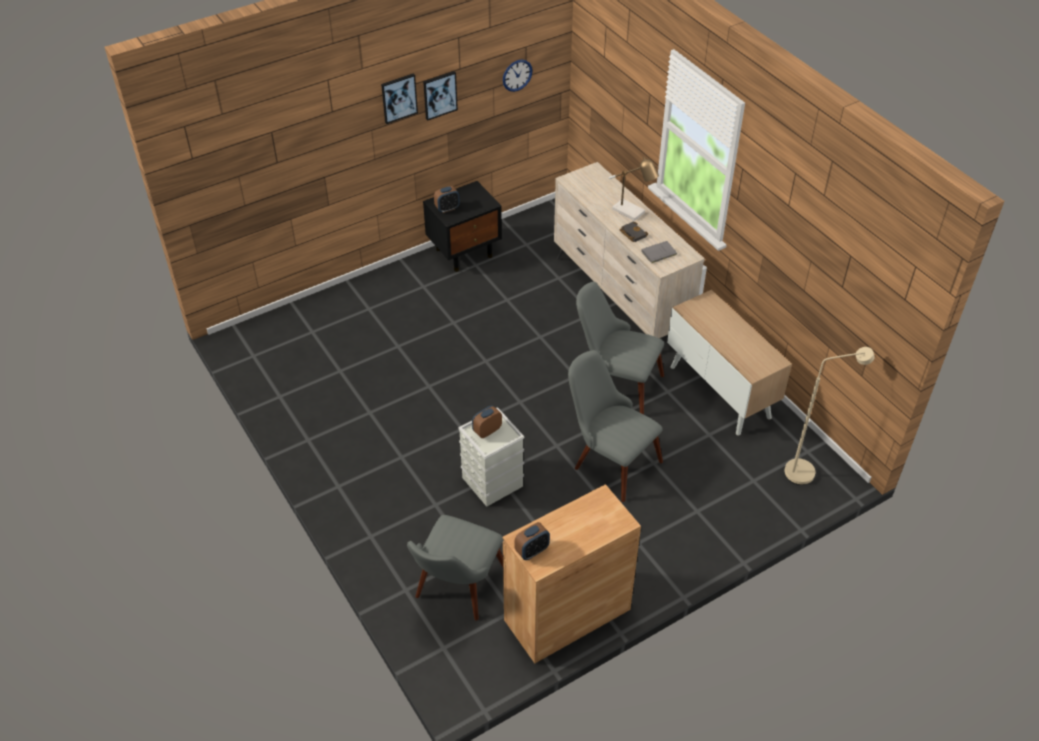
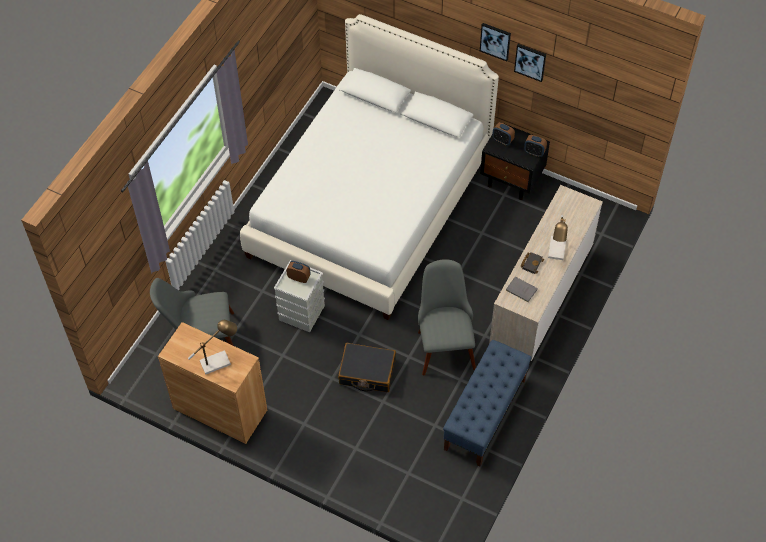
camera: 60 degrees right, 10 degrees up
wall clock [503,59,533,92] -> none
alarm clock [514,522,550,560] -> alarm clock moved to [524,135,547,157]
grey chair [568,350,663,502] -> black suitcase [338,343,396,392]
cabinet [667,290,792,436] -> blue bench [443,340,532,466]
beige floor lamp [784,347,875,485] -> none
none -> table lamp [188,320,237,375]
none -> white bed [240,14,499,320]

